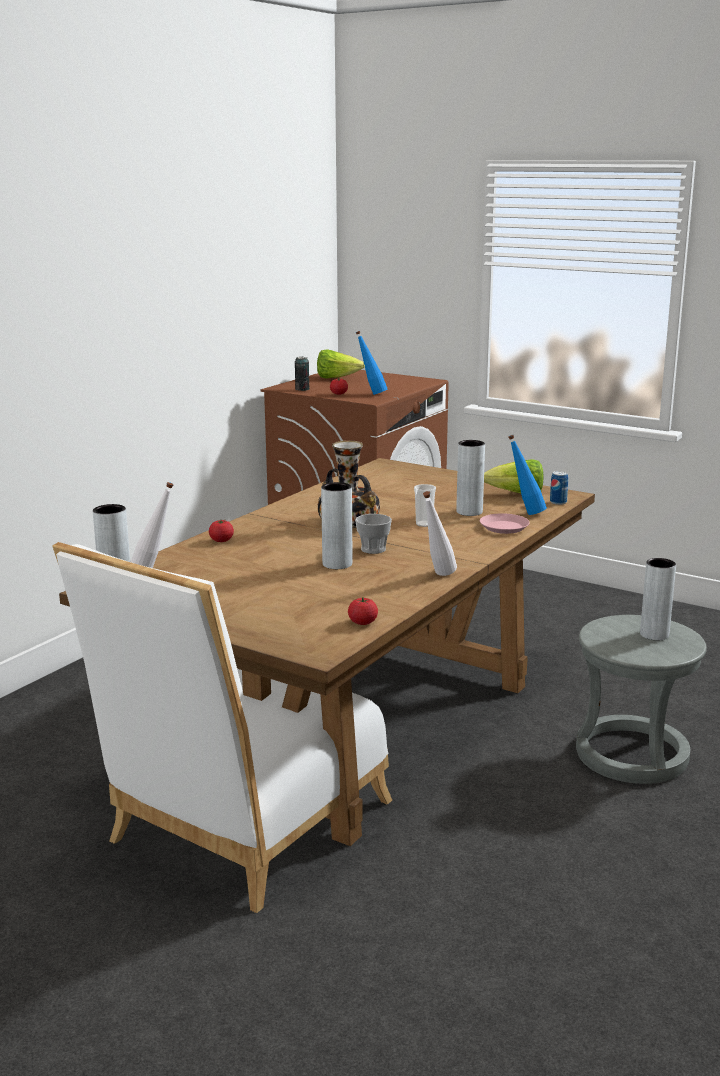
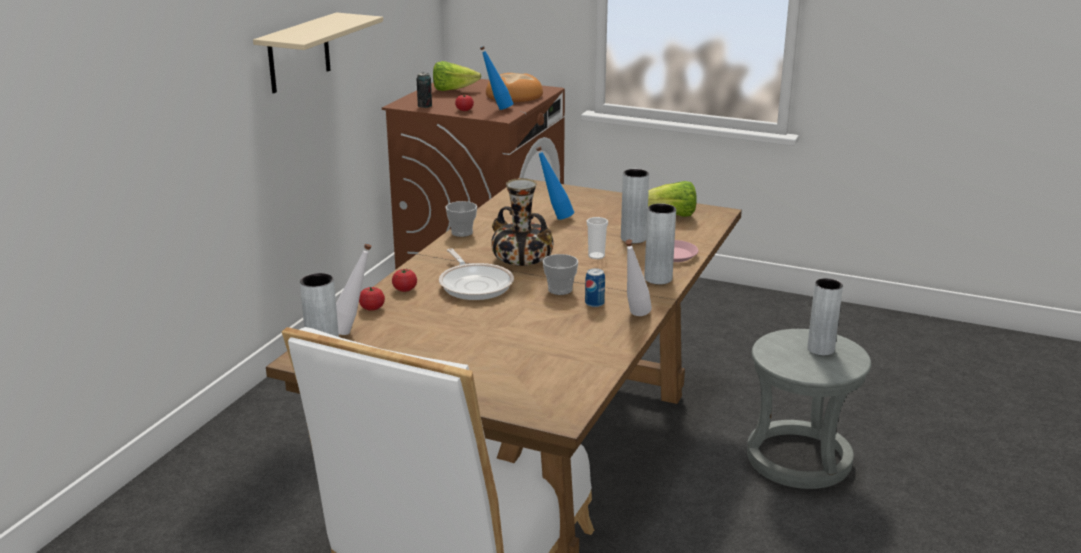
camera: 10 degrees left, 5 degrees up
grey vase [321,482,352,569] -> grey vase moved to [644,203,676,284]
tomato [348,597,378,625] -> tomato moved to [359,287,385,311]
blue bottle [508,435,547,515] -> blue bottle moved to [536,146,574,220]
can [550,471,569,505] -> can moved to [585,268,605,307]
none -> beige shelf [253,12,383,93]
none -> frying pan [439,248,514,300]
none -> cup [446,201,477,237]
none -> bread [486,73,543,102]

